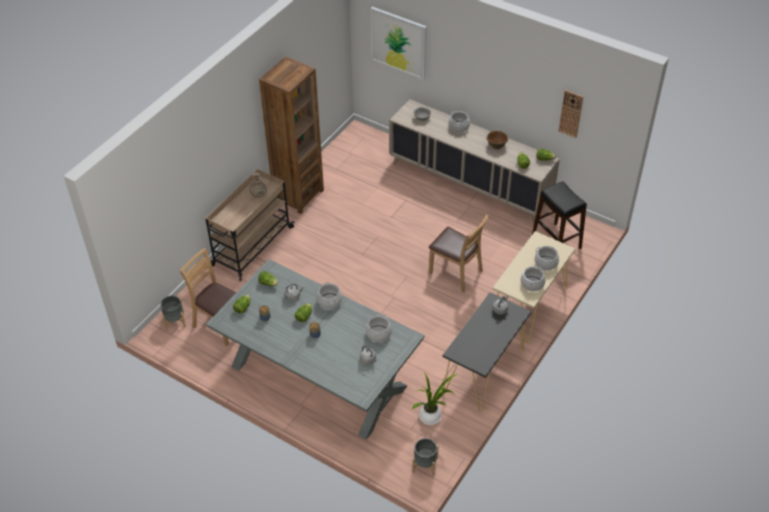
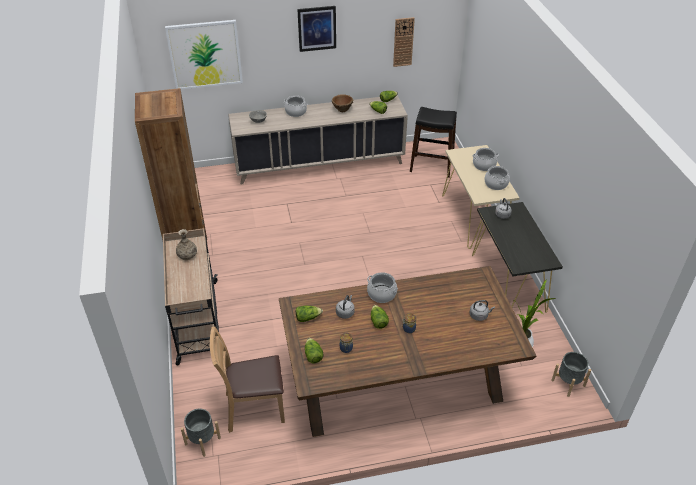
camera: 45 degrees left, 5 degrees down
grey dining table [206,259,425,440] -> brown dining table [279,266,537,437]
cooking pot [366,315,392,342] -> none
brown chair [429,214,489,293] -> none
none -> picture [297,6,336,52]

